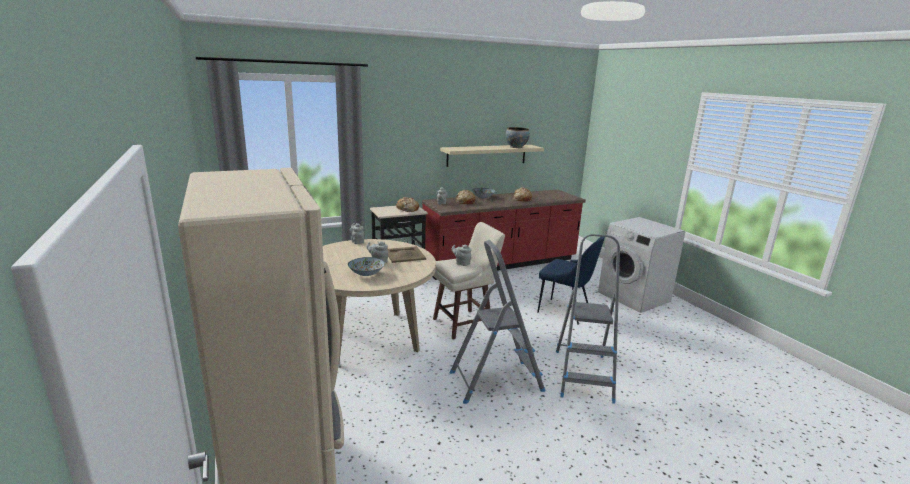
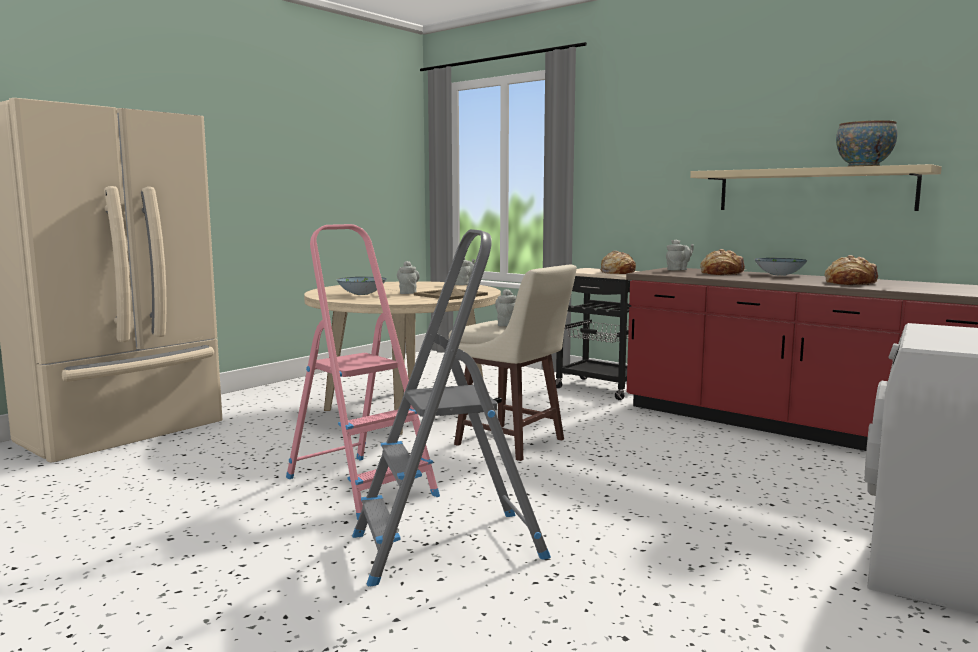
camera: 65 degrees right, 10 degrees down
grey step ladder [449,240,546,404] -> pink step ladder [286,224,440,520]
blue chair [537,237,605,325] -> none

